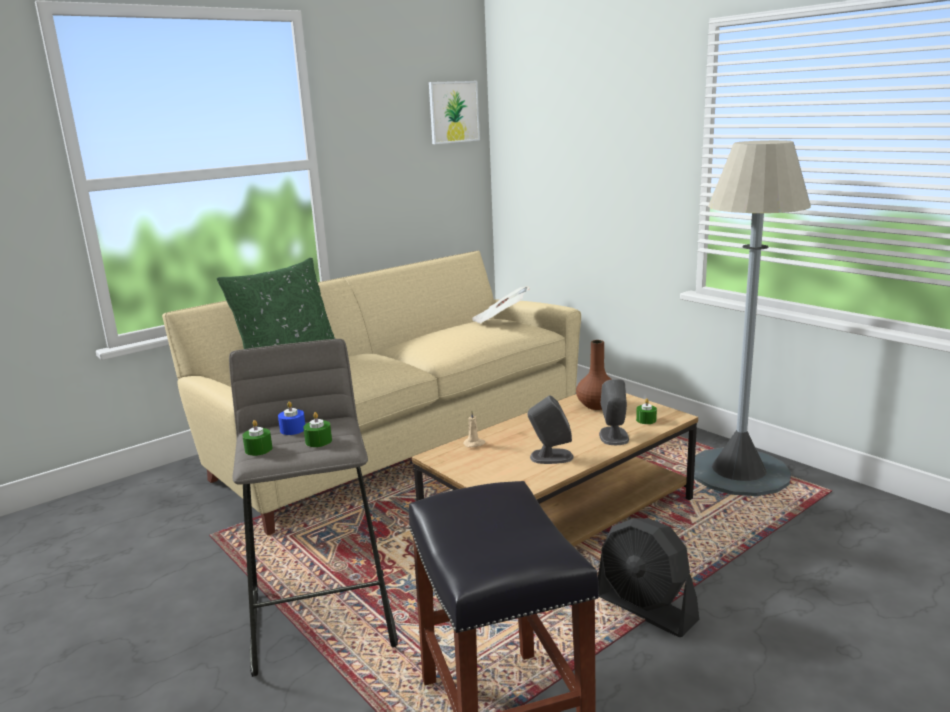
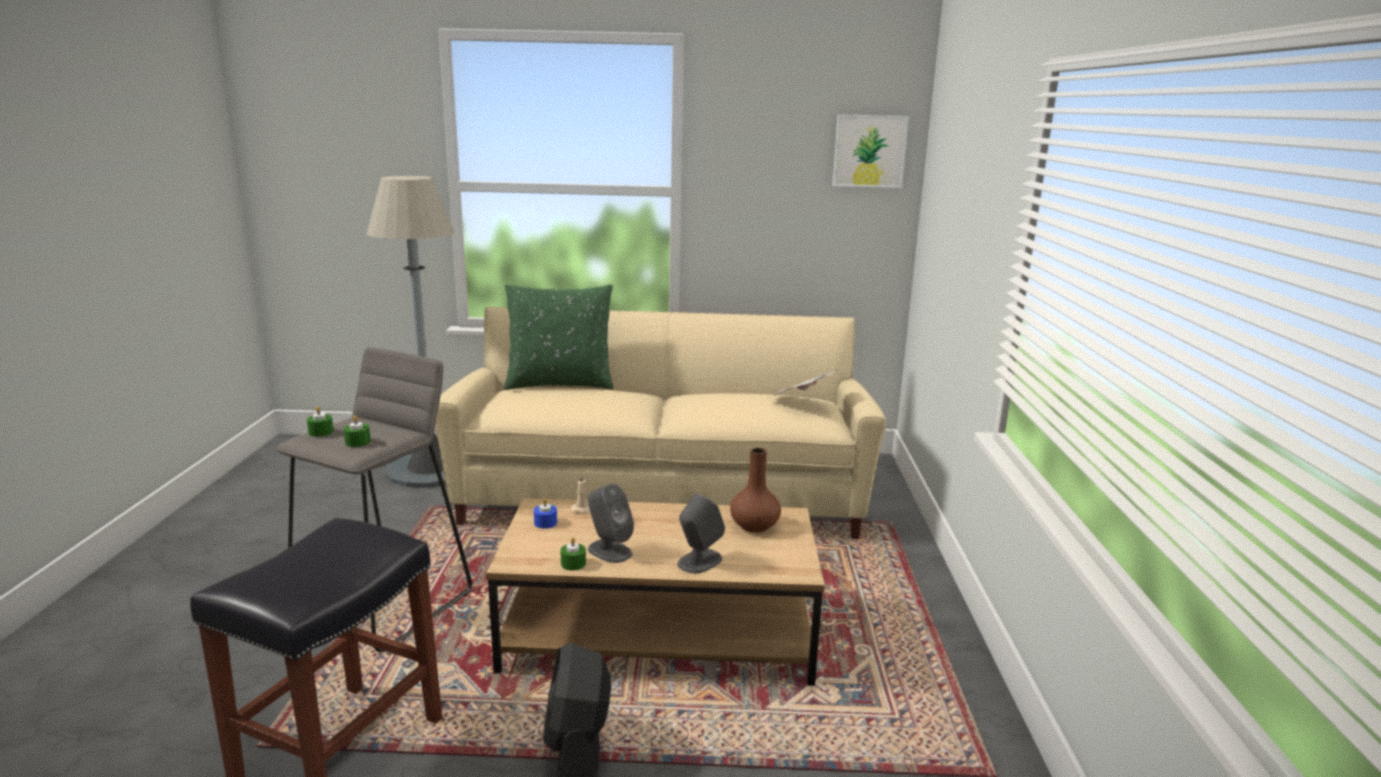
camera: 40 degrees right, 0 degrees up
blue candle [278,401,305,435] -> blue candle moved to [534,498,557,529]
green candle [636,398,657,424] -> green candle moved to [560,537,586,571]
grey floor lamp [694,140,811,496] -> grey floor lamp moved to [367,176,454,488]

